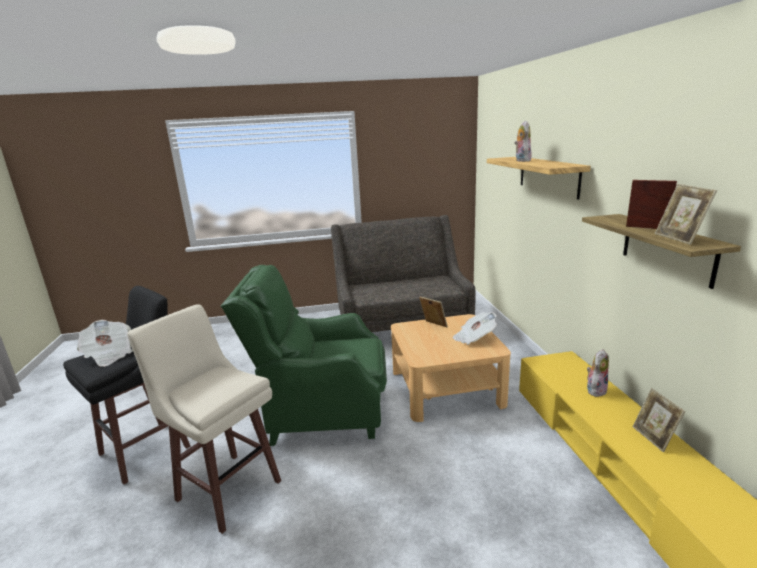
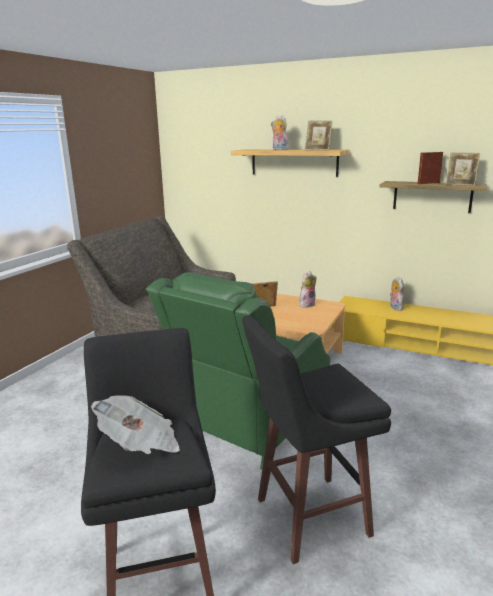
camera: 55 degrees left, 0 degrees up
beige stool [127,304,281,534] -> black stool [242,315,391,564]
newspaper [453,312,497,345] -> plush toy [299,271,317,308]
picture frame [632,388,685,452] -> picture frame moved to [305,120,333,150]

